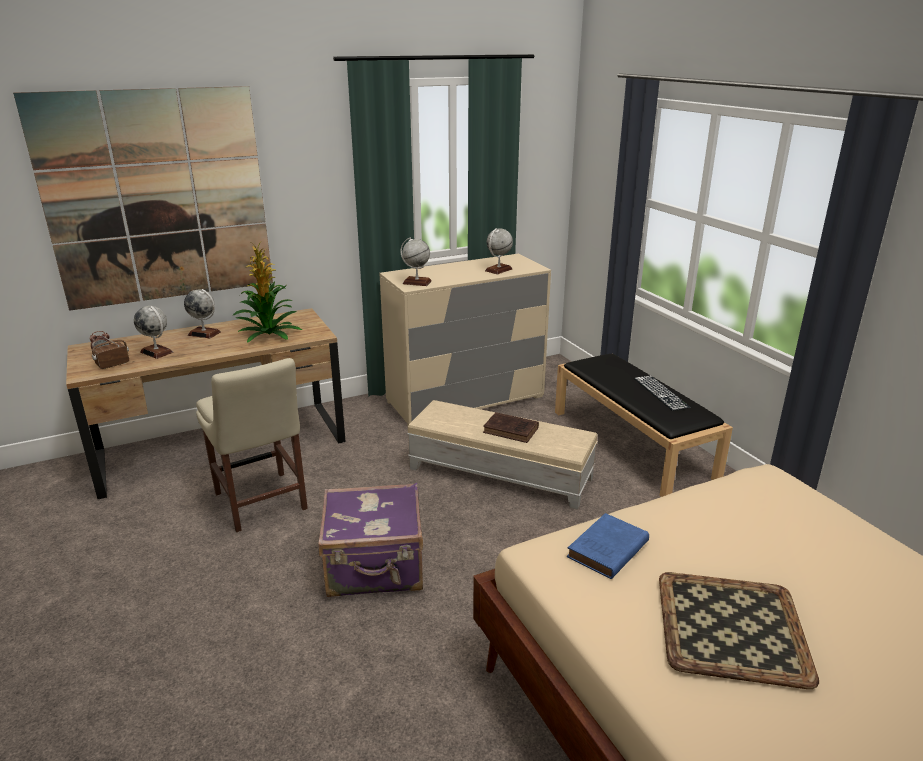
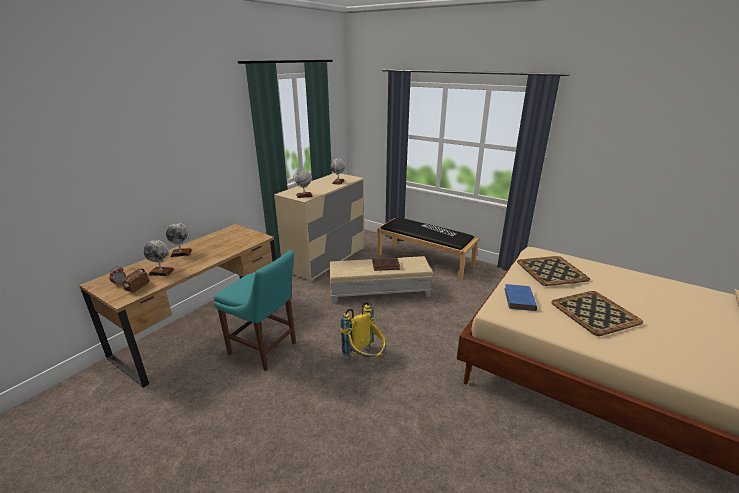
camera: 30 degrees left, 0 degrees up
picture [13,86,273,311] -> none
beige chair [196,358,308,532] -> turquoise chair [214,250,296,371]
potted plant [233,243,302,343] -> none
purple suitcase [318,483,423,597] -> yellow backpack [340,302,386,359]
none -> tray [517,256,590,286]

